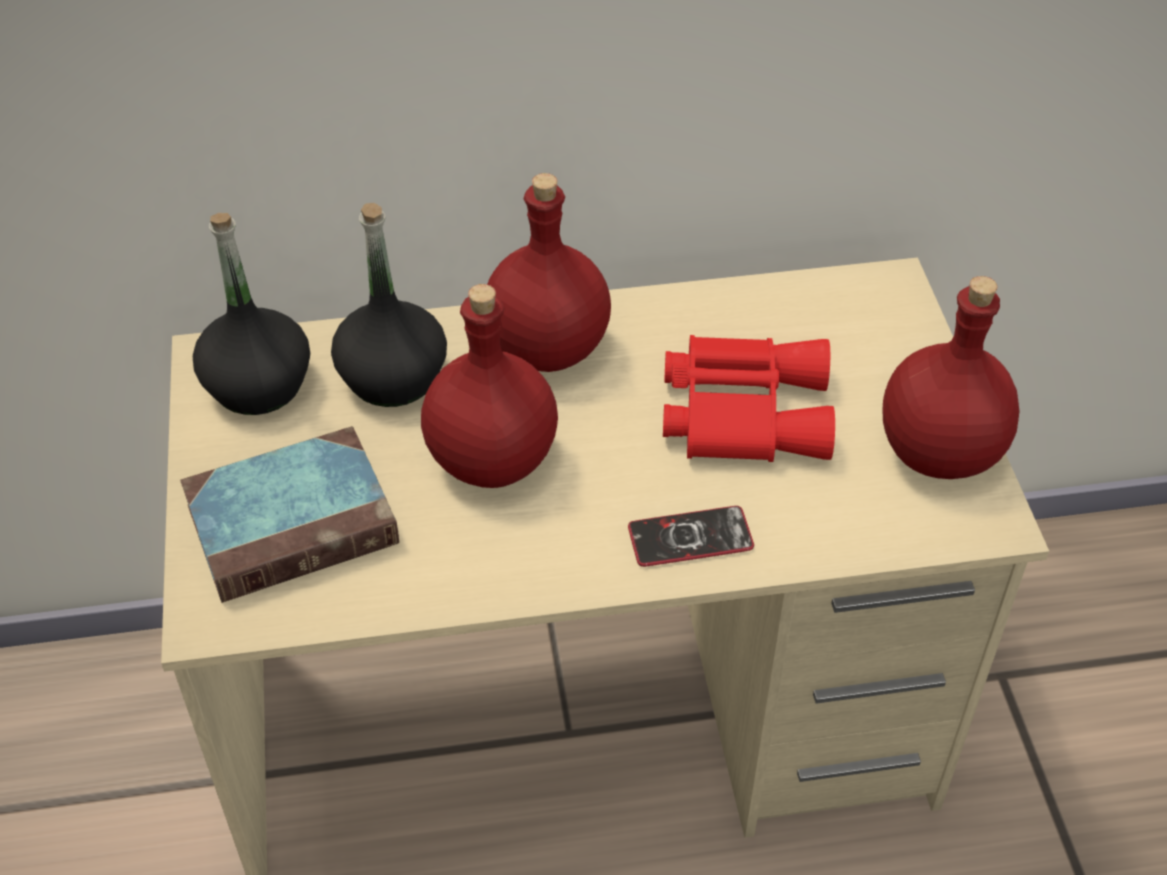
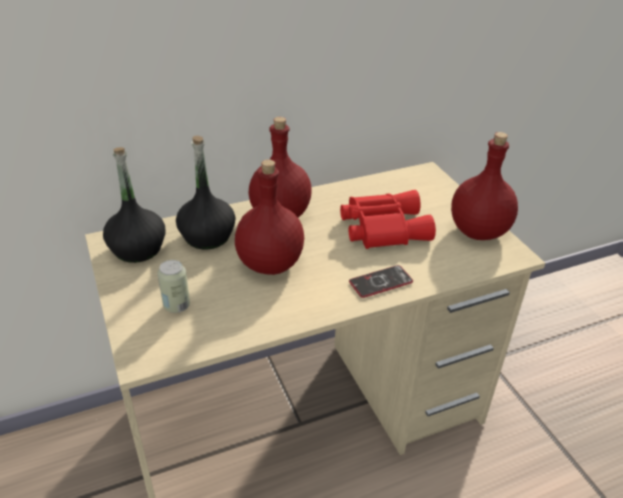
camera: 15 degrees left, 10 degrees down
book [180,426,399,603] -> can [158,260,190,313]

